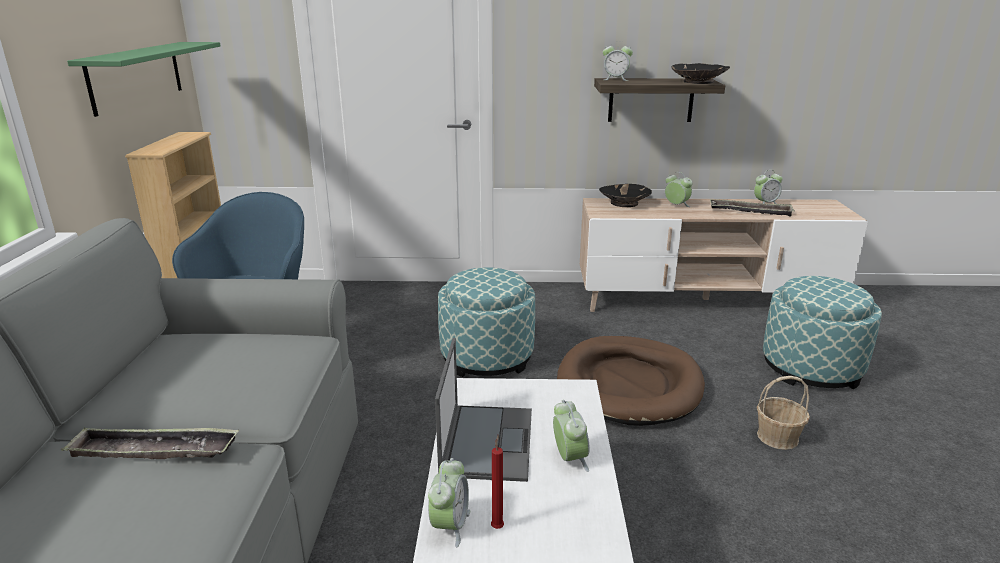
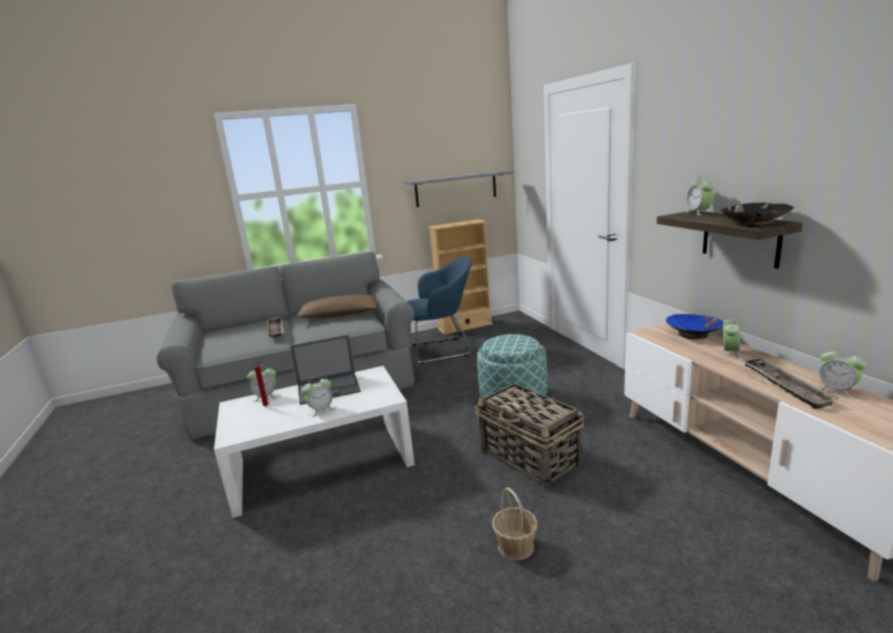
camera: 70 degrees right, 5 degrees down
green shelf [67,42,220,117] -> grey shelf [405,170,514,207]
brown dog bed [557,336,705,426] -> basket [475,383,584,489]
black bowl [599,184,652,207] -> blue bowl [666,314,723,339]
ottoman [763,276,882,389] -> none
none -> brown pillow [295,295,378,318]

